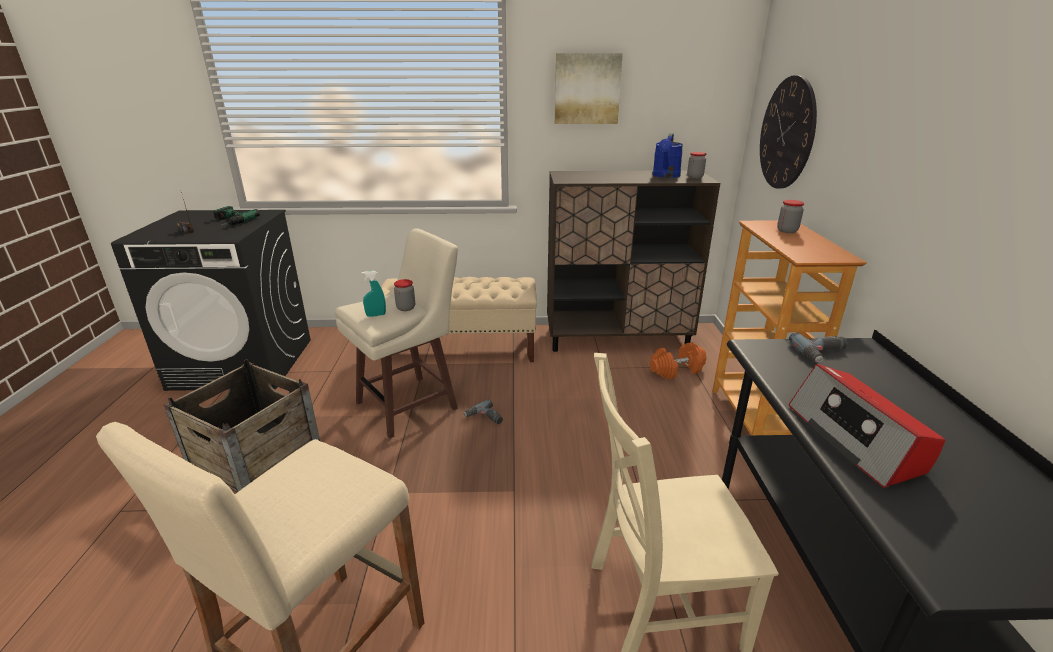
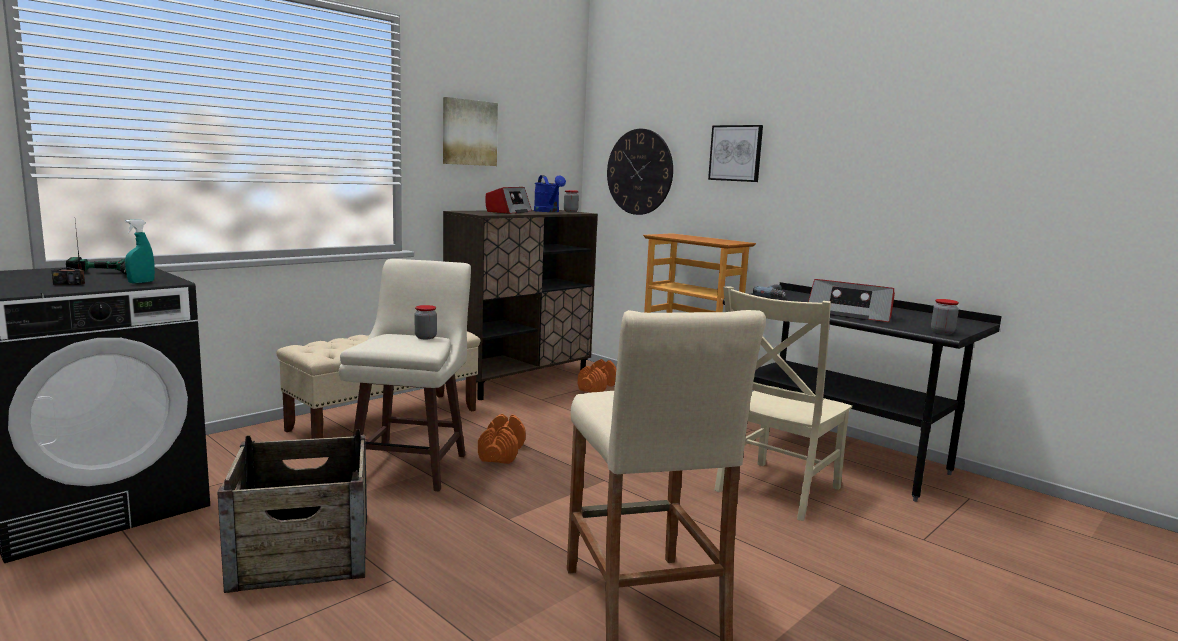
camera: 45 degrees left, 15 degrees down
turquoise spray bottle [362,271,386,317] -> turquoise spray bottle moved to [125,219,155,283]
power drill [463,399,503,424] -> orange dumbbell [478,414,526,464]
jar [777,200,804,233] -> jar moved to [931,299,959,335]
none -> radio [485,187,532,214]
none -> picture [708,125,763,182]

